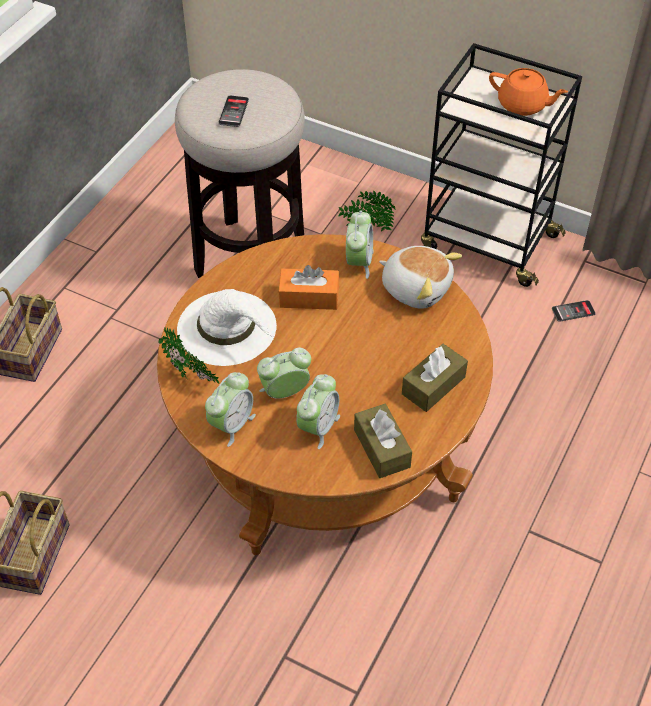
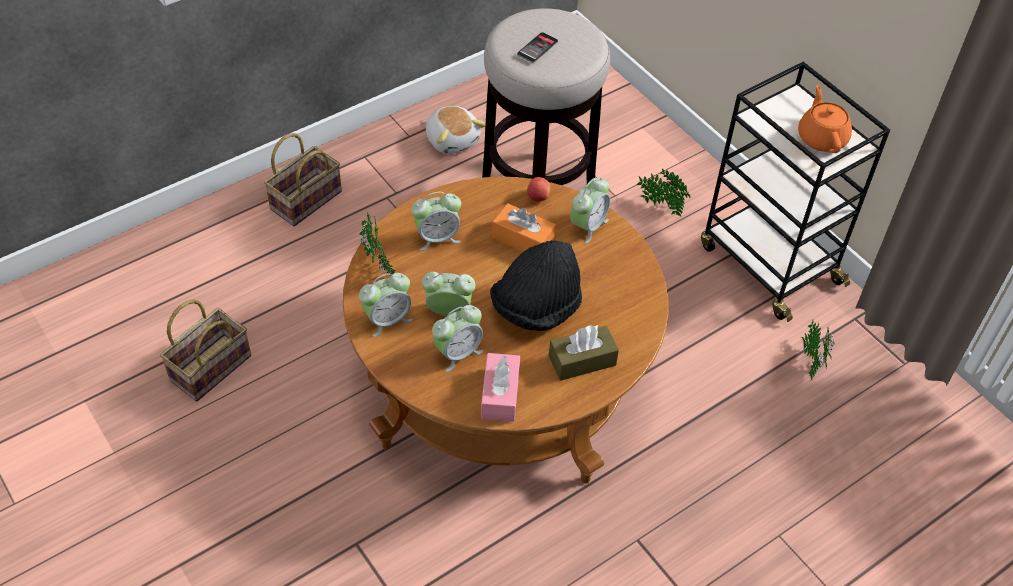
camera: 25 degrees right, 0 degrees up
white hat [177,289,277,366] -> alarm clock [411,192,461,251]
brown tissue box [354,404,412,478] -> pink tissue box [481,353,520,422]
plush toy [379,246,462,309] -> plush toy moved to [426,106,486,154]
orange teapot [489,68,568,116] -> orange teapot turned 150 degrees counterclockwise [798,85,852,153]
phone [552,300,596,322] -> potted plant [801,321,835,380]
none -> black hat [490,240,582,331]
none -> apple [527,177,551,201]

